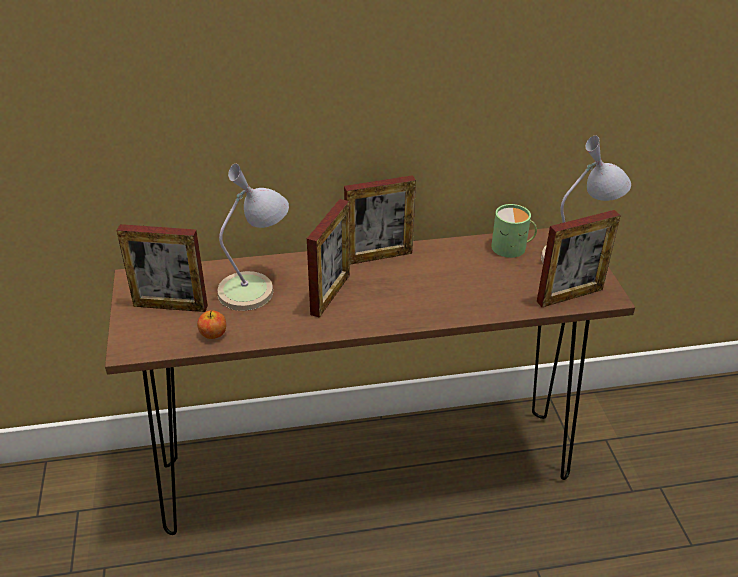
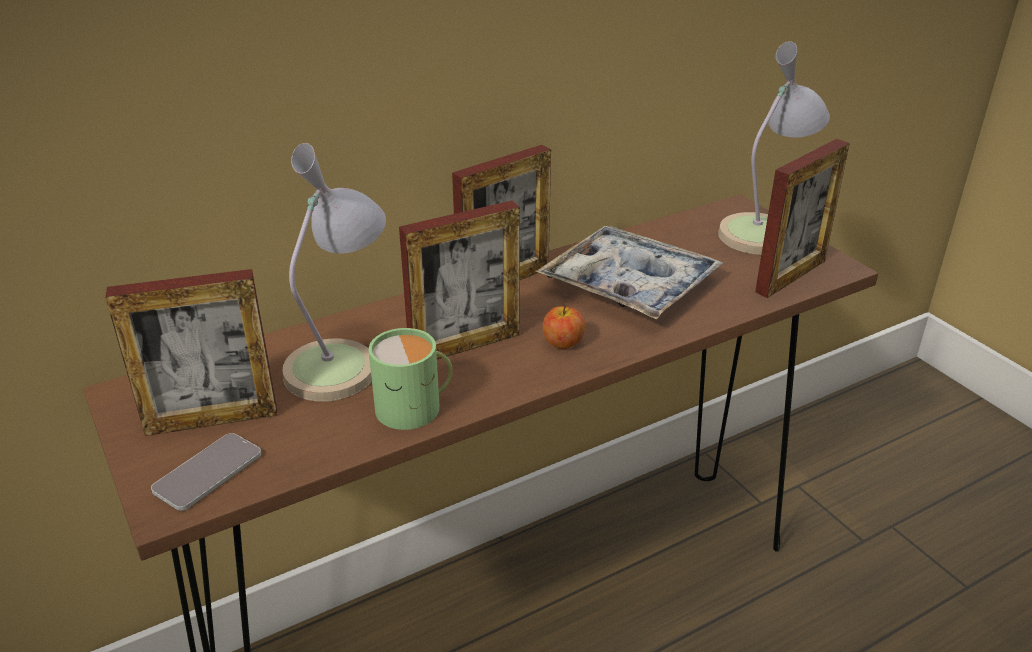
camera: 20 degrees left, 5 degrees down
apple [197,310,226,339] -> apple moved to [543,303,585,349]
picture frame [307,199,350,318] -> picture frame turned 60 degrees clockwise [399,200,520,359]
green mug [491,204,537,258] -> green mug moved to [369,328,453,430]
none -> phone [151,433,261,511]
none -> tray [536,226,723,320]

